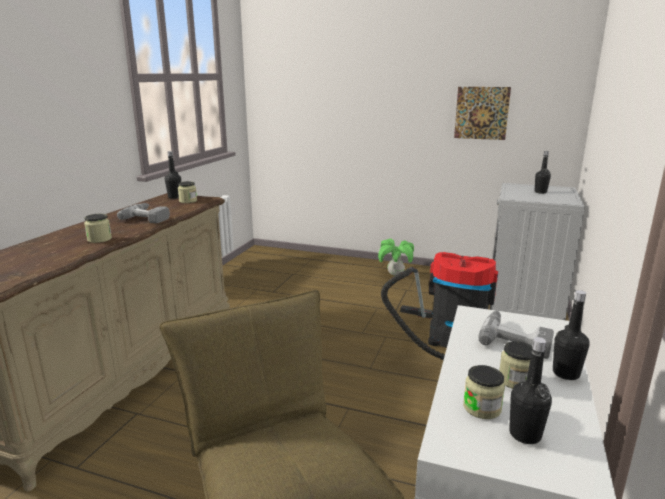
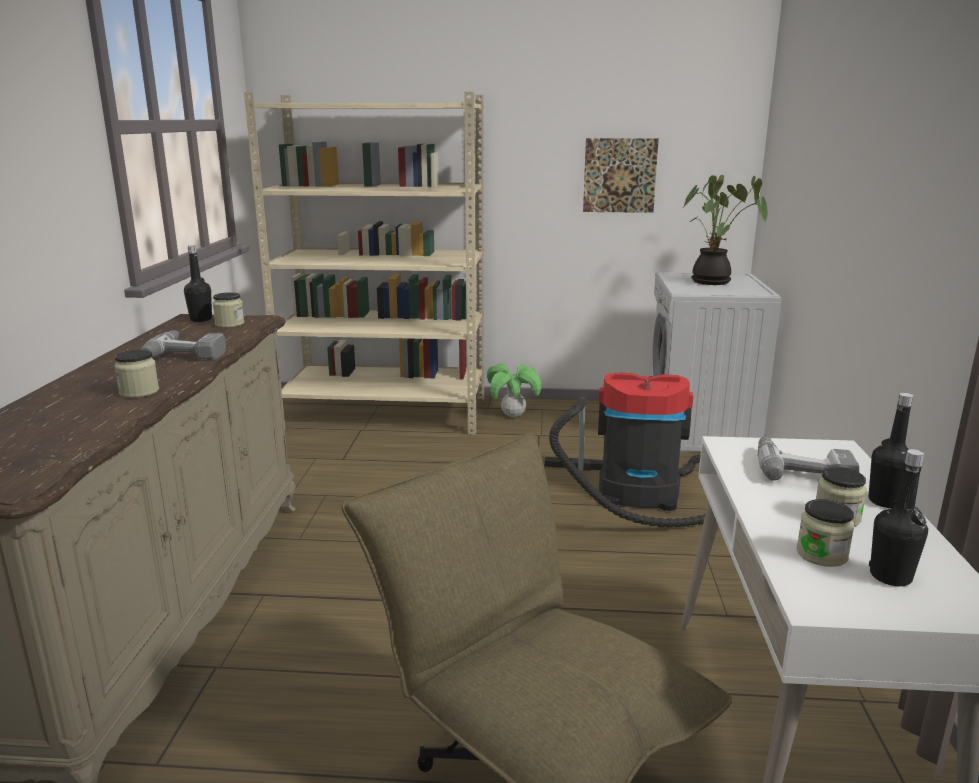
camera: 15 degrees left, 0 degrees up
black bottle [535,151,551,194] -> potted plant [684,175,768,285]
none -> beige bookcase [244,92,484,435]

